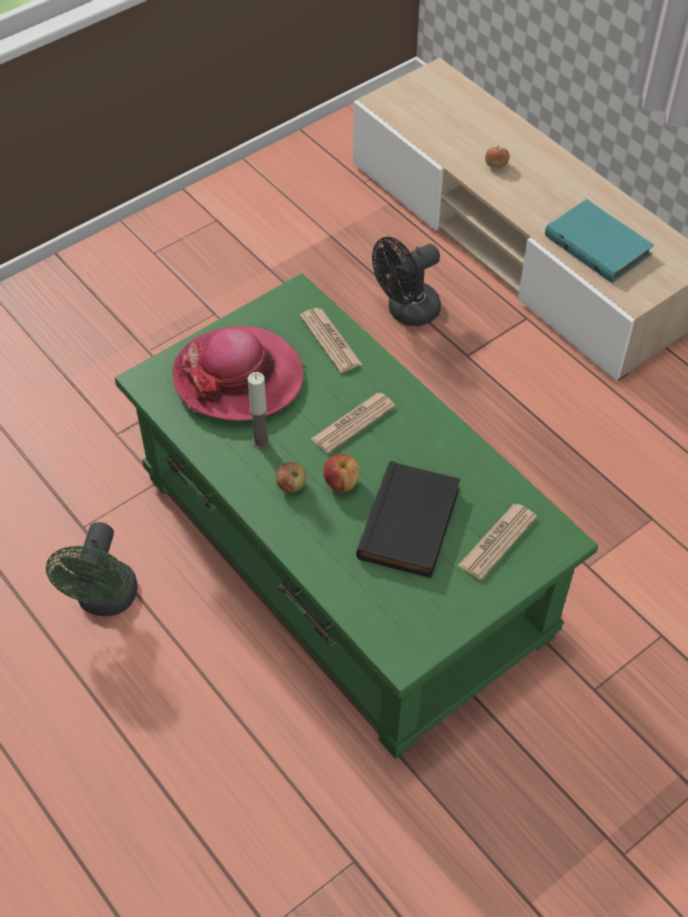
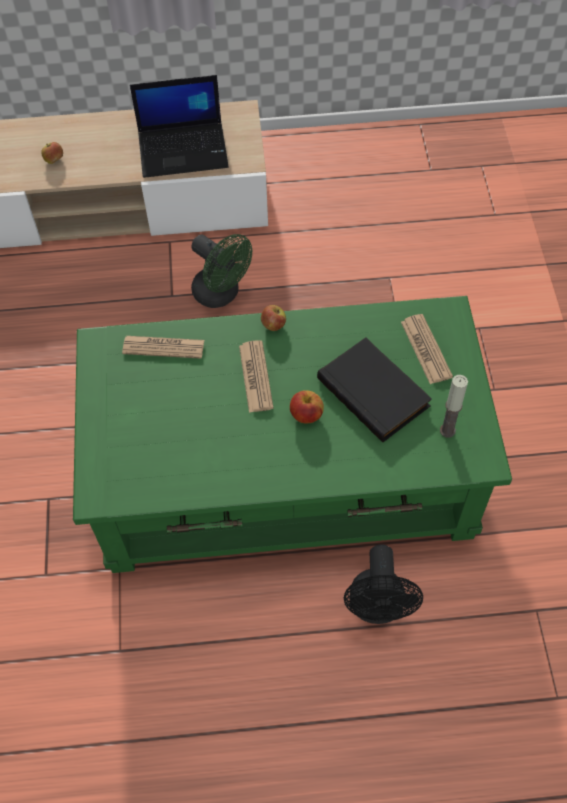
camera: 55 degrees left, 5 degrees up
green fan [46,522,138,616] -> green fan moved to [191,234,252,308]
hat [172,326,303,421] -> none
candle [248,372,270,449] -> candle moved to [440,375,468,438]
apple [276,462,306,493] -> apple moved to [261,305,286,331]
black fan [372,237,441,326] -> black fan moved to [344,545,423,624]
turquoise book [545,199,654,283] -> laptop [130,75,229,178]

